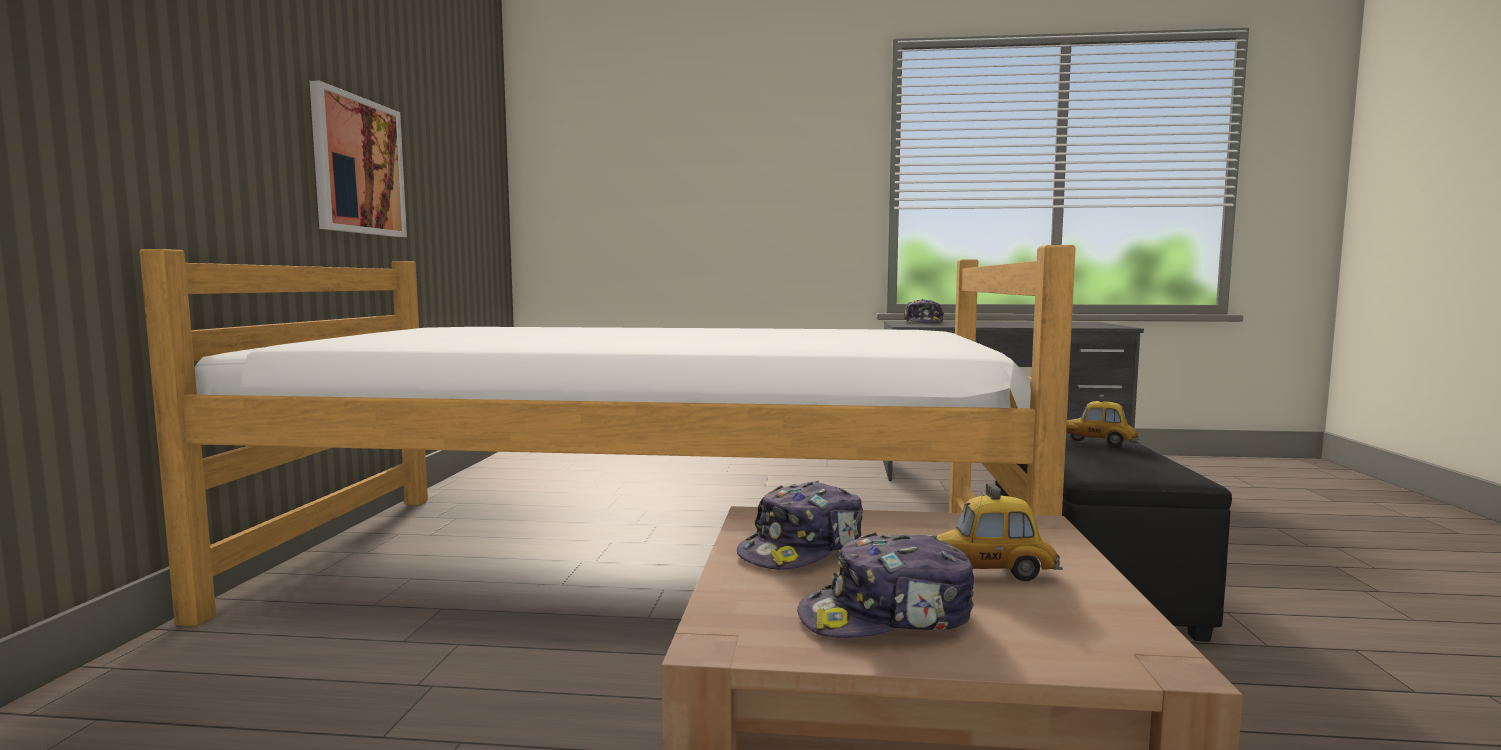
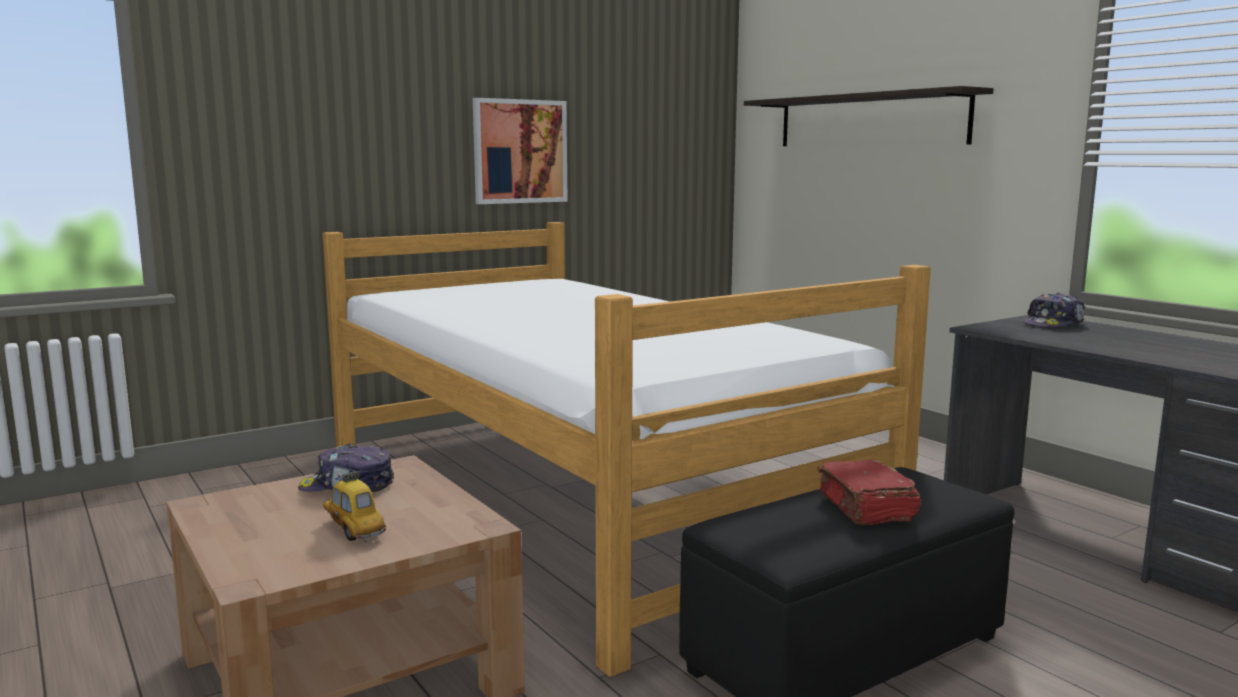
camera: 50 degrees right, 5 degrees up
cap [797,532,975,638] -> none
toy car [1066,395,1140,446] -> red book [817,460,921,526]
none -> shelf [744,86,993,146]

